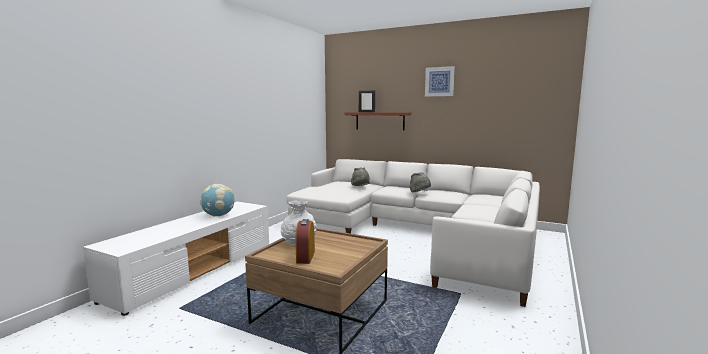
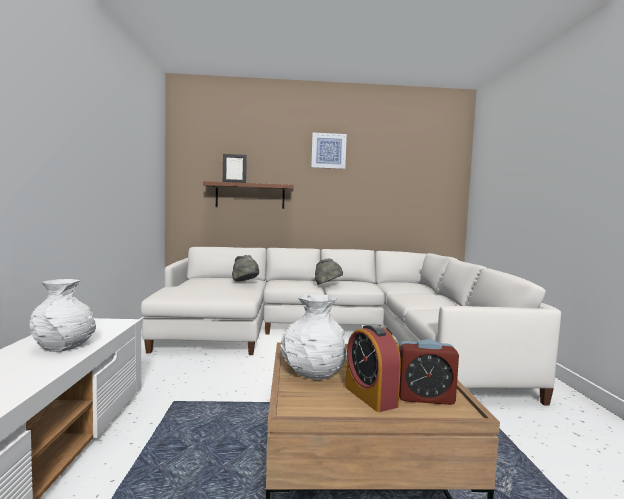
camera: 30 degrees left, 5 degrees down
globe [200,184,235,217] -> white vase [30,279,96,352]
none -> alarm clock [399,339,459,405]

